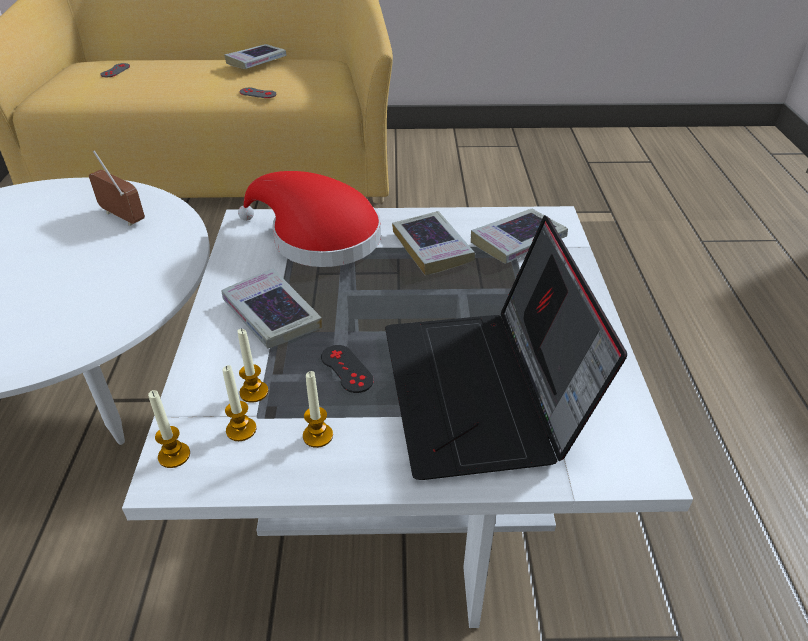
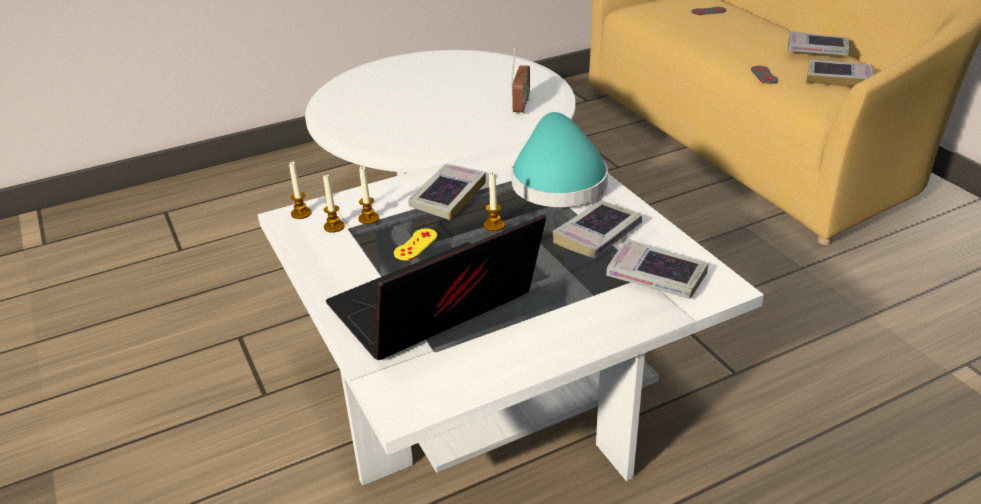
camera: 65 degrees right, 5 degrees down
red hat [238,171,381,267] -> turquoise hat [511,112,608,207]
candle [303,371,333,448] -> candle moved to [484,173,505,231]
black game controller [321,345,374,393] -> yellow game controller [394,228,438,260]
none -> book [807,59,873,87]

